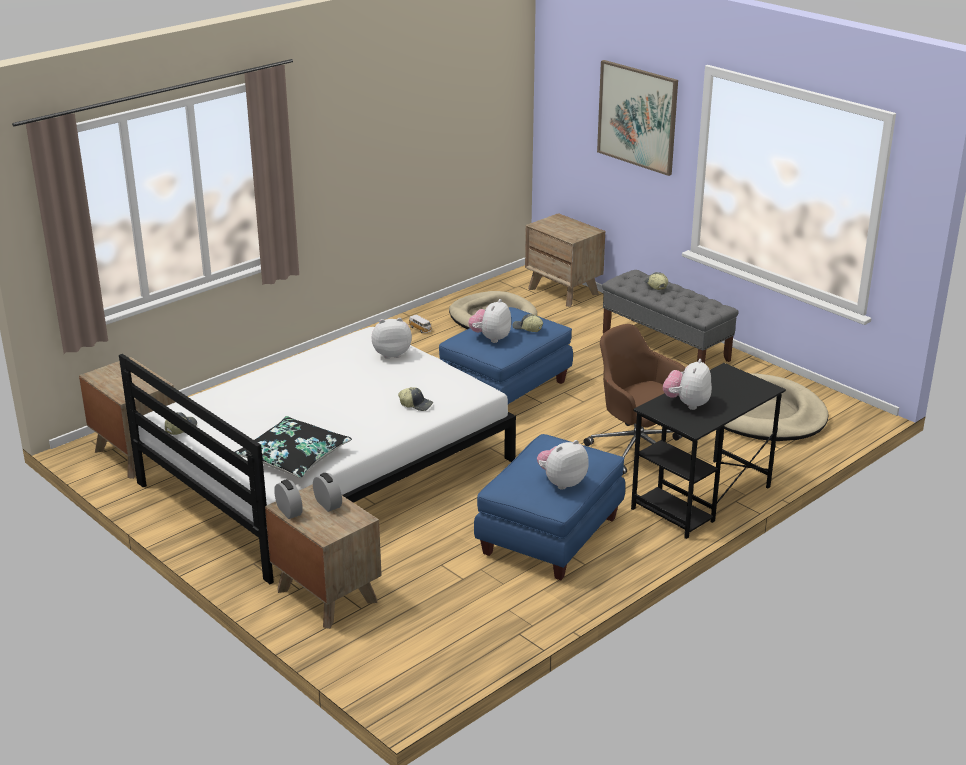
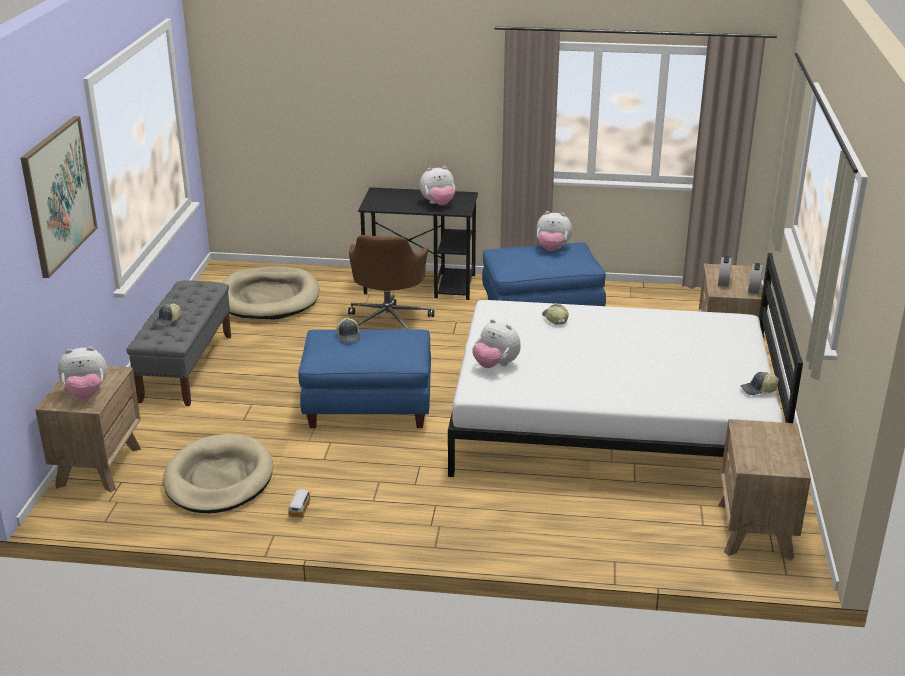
camera: 130 degrees left, 0 degrees up
black pillow [235,416,352,478] -> none
plush toy [468,299,511,343] -> plush toy moved to [58,347,107,399]

